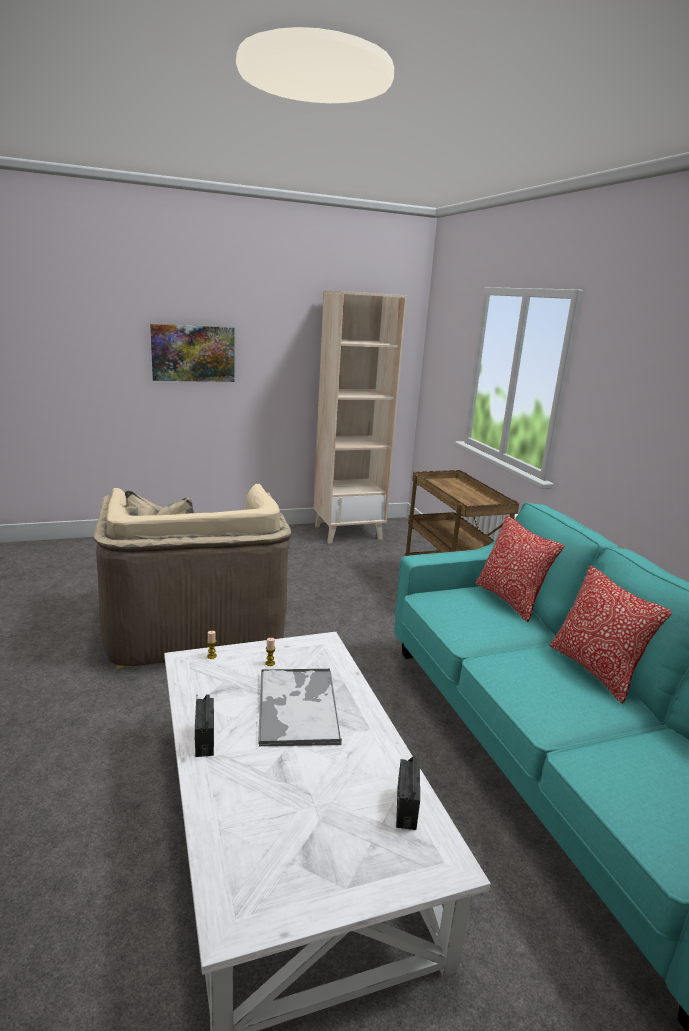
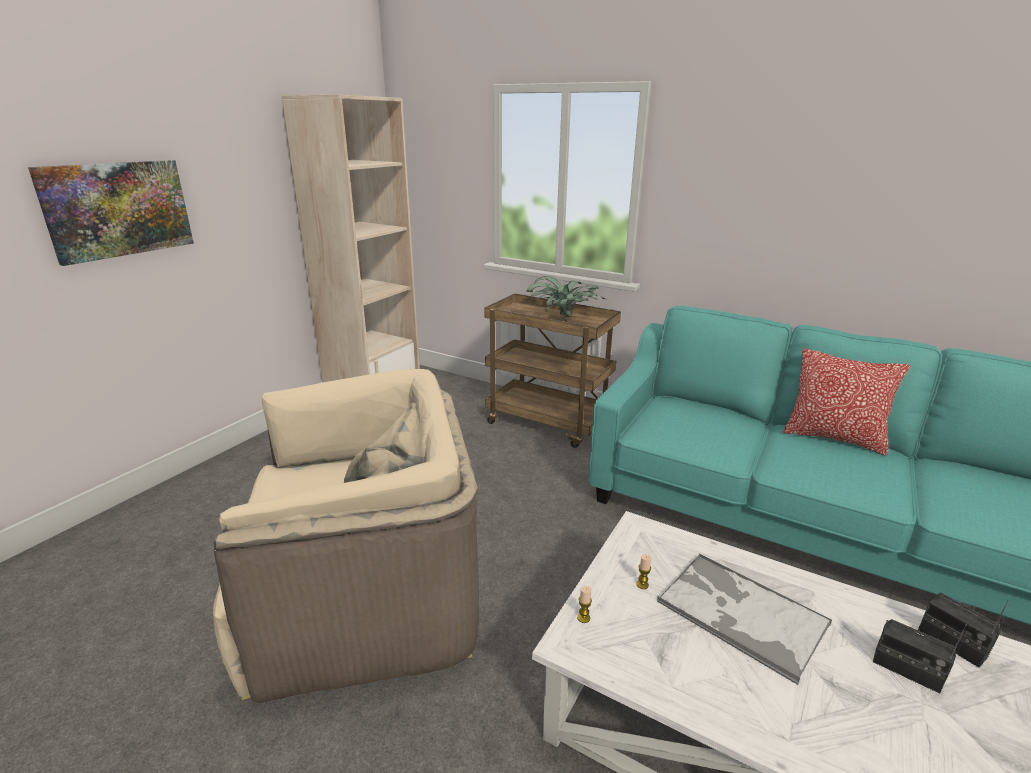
camera: 40 degrees left, 5 degrees up
beige armchair [94,484,291,669] -> beige armchair turned 45 degrees counterclockwise [213,369,479,703]
radio [194,694,214,757] -> radio moved to [873,619,967,694]
pillow [475,515,564,622] -> none
none -> potted plant [526,276,605,321]

